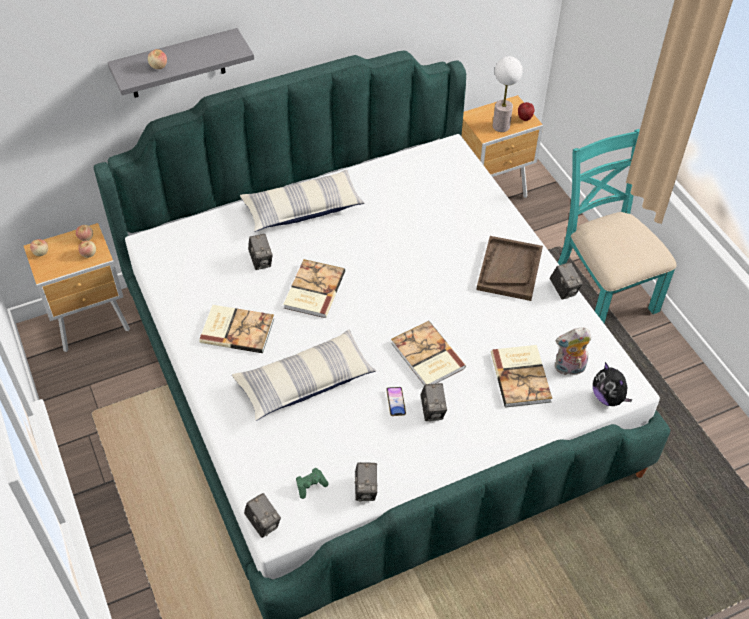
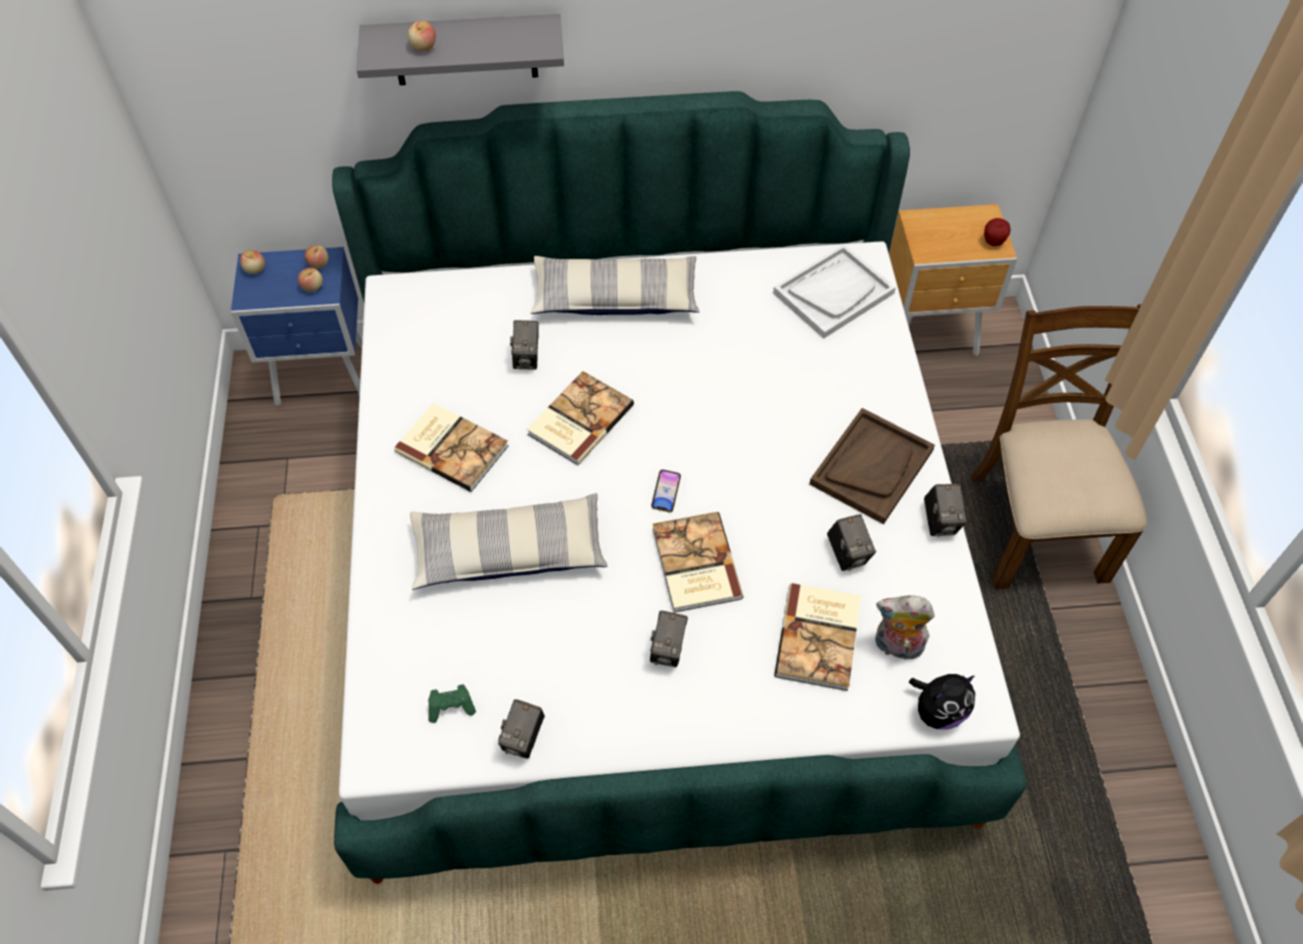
camera: 20 degrees right, 5 degrees up
brown nightstand [24,223,130,352] -> blue nightstand [231,247,362,406]
camera [244,493,281,538] -> camera moved to [827,514,876,571]
phone [386,387,406,416] -> phone moved to [651,469,681,513]
table lamp [493,56,523,132] -> none
turquoise chair [558,129,677,324] -> brown chair [971,304,1147,589]
plush toy [593,362,633,406] -> plush toy turned 105 degrees counterclockwise [909,674,975,730]
none -> white tray [773,244,896,338]

